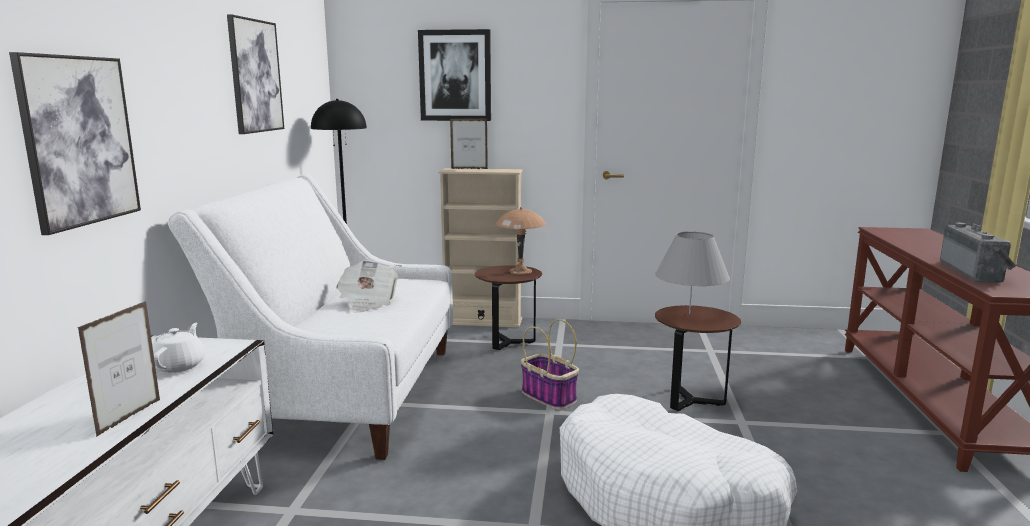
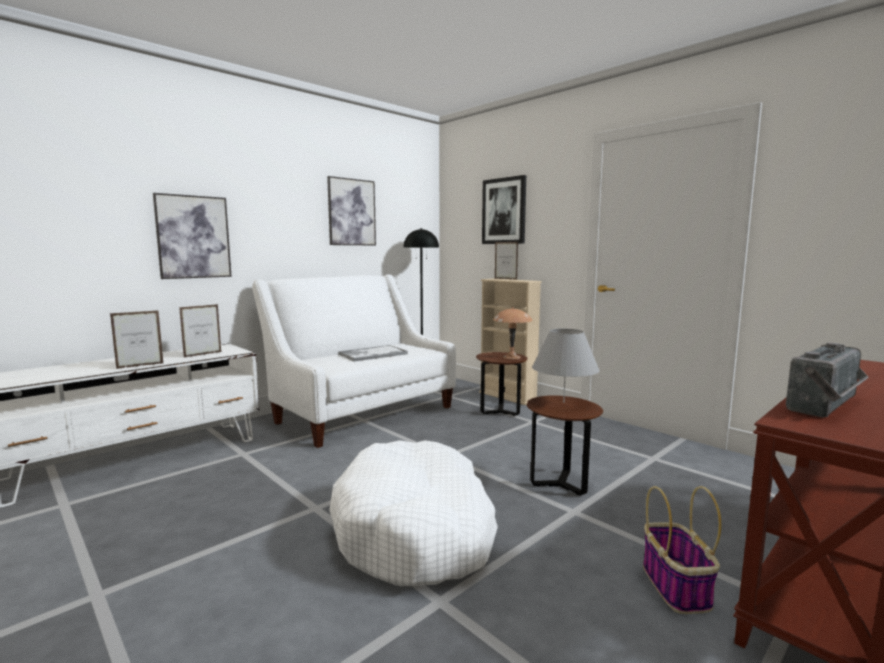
camera: 40 degrees right, 5 degrees down
white teapot [152,322,205,373] -> picture frame [179,304,221,358]
newspaper [336,260,398,313] -> tray [338,345,408,361]
basket [521,319,579,410] -> basket moved to [643,486,721,614]

